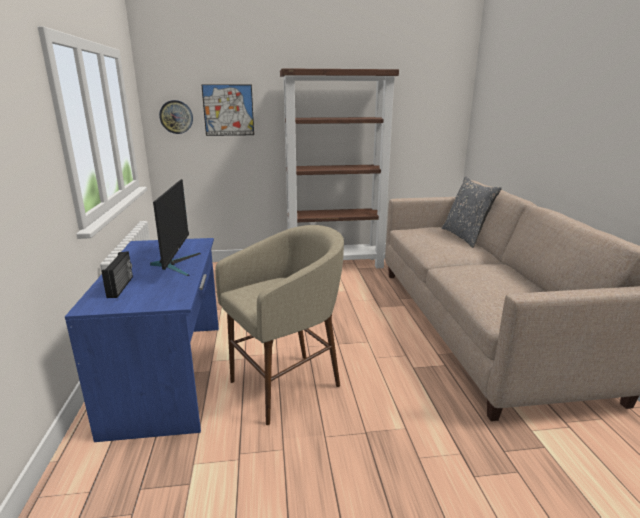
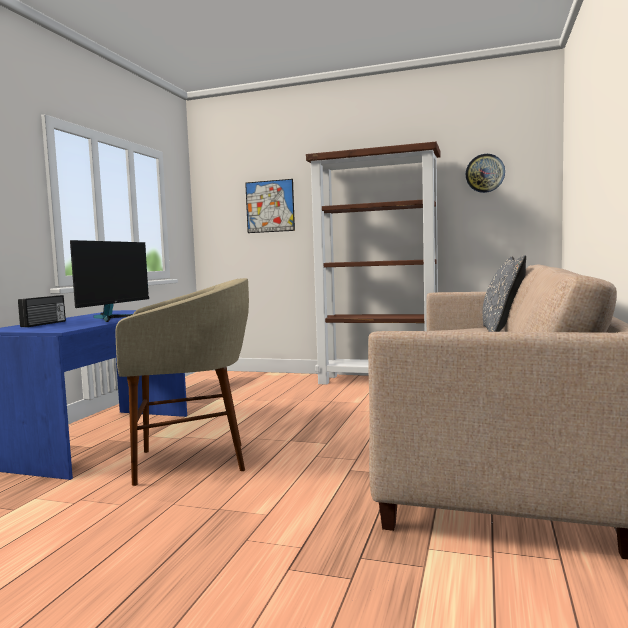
camera: 25 degrees right, 15 degrees down
wall clock [159,100,193,134] -> wall clock moved to [466,154,505,193]

